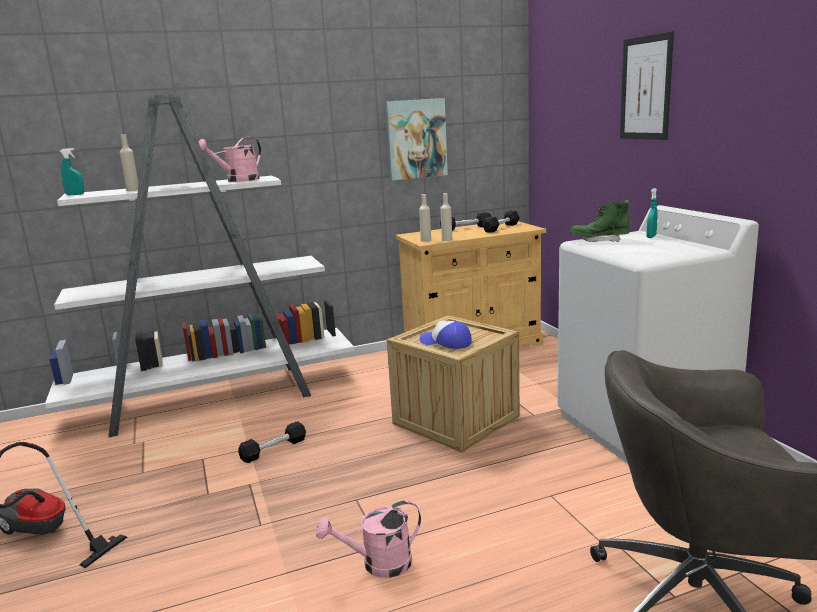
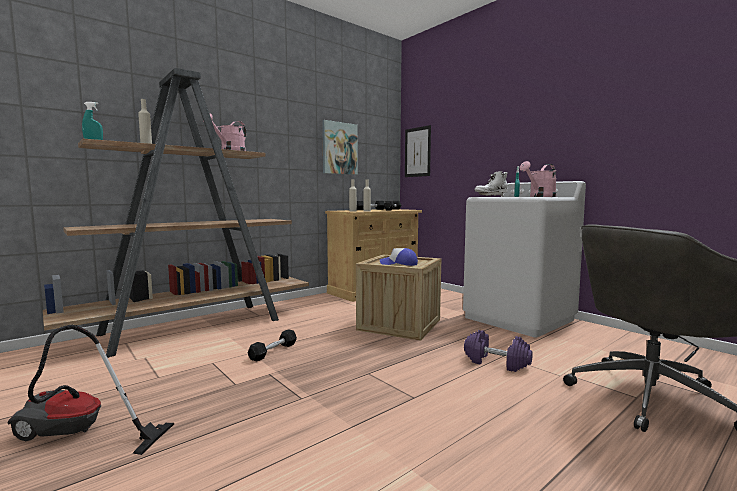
camera: 20 degrees left, 10 degrees down
white bookcase [45,94,355,437] -> brown bookcase [43,68,309,358]
pink watering can [316,500,421,578] -> pink watering can moved to [520,161,557,197]
green boot [570,200,630,242] -> white boot [475,171,508,197]
picture [620,31,674,140] -> picture moved to [405,125,431,177]
none -> purple dumbbell [464,330,533,372]

